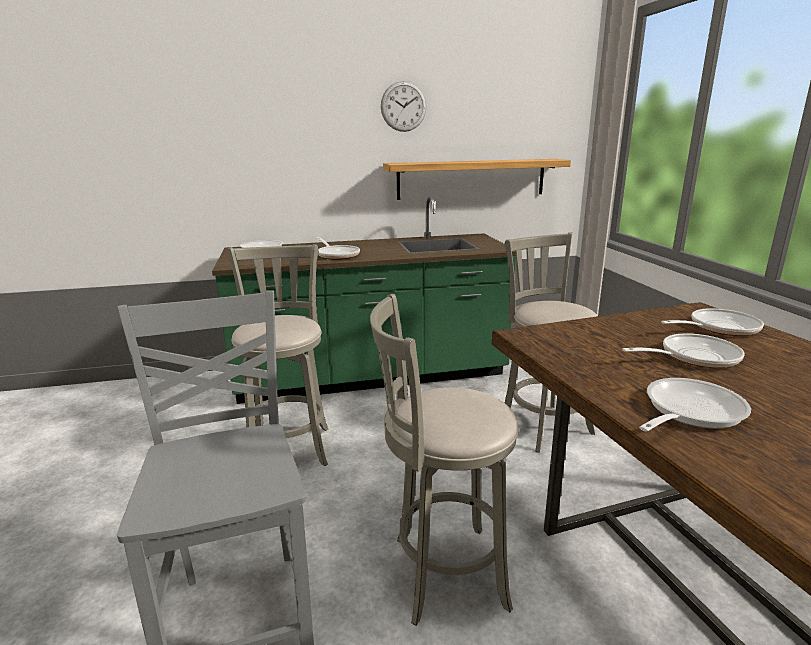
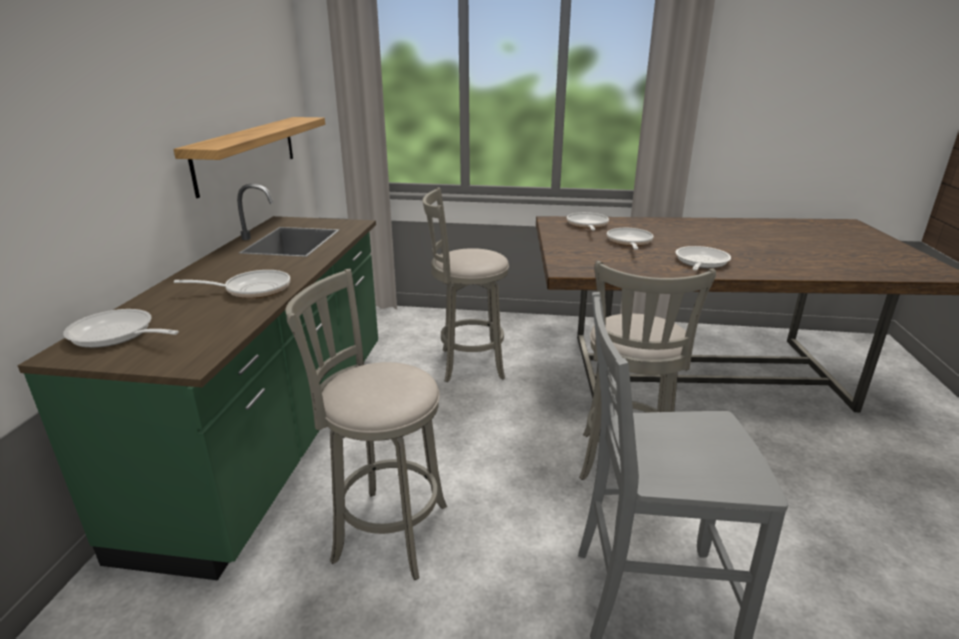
camera: 70 degrees left, 5 degrees up
wall clock [381,81,427,132] -> none
frying pan [639,378,751,432] -> frying pan turned 45 degrees clockwise [675,246,731,271]

